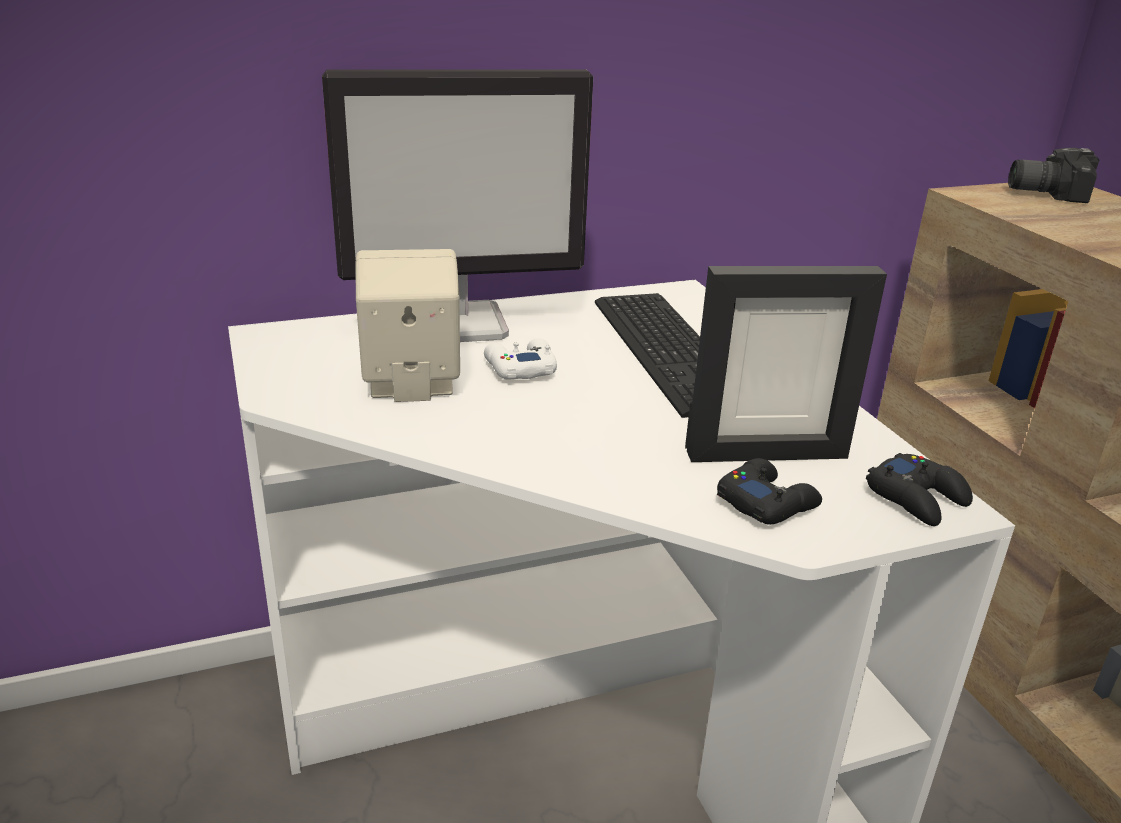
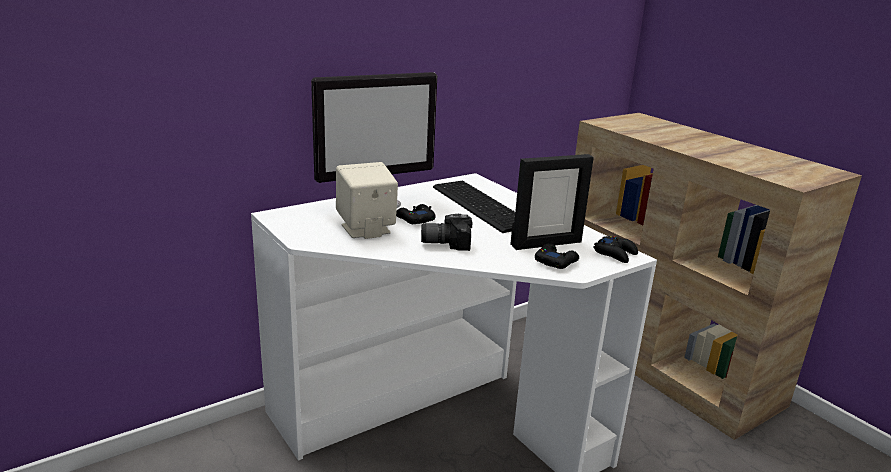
camera: 15 degrees left, 5 degrees down
white game controller [484,338,557,379] -> black game controller [396,204,436,224]
camera [1008,148,1099,203] -> camera moved to [421,214,473,251]

